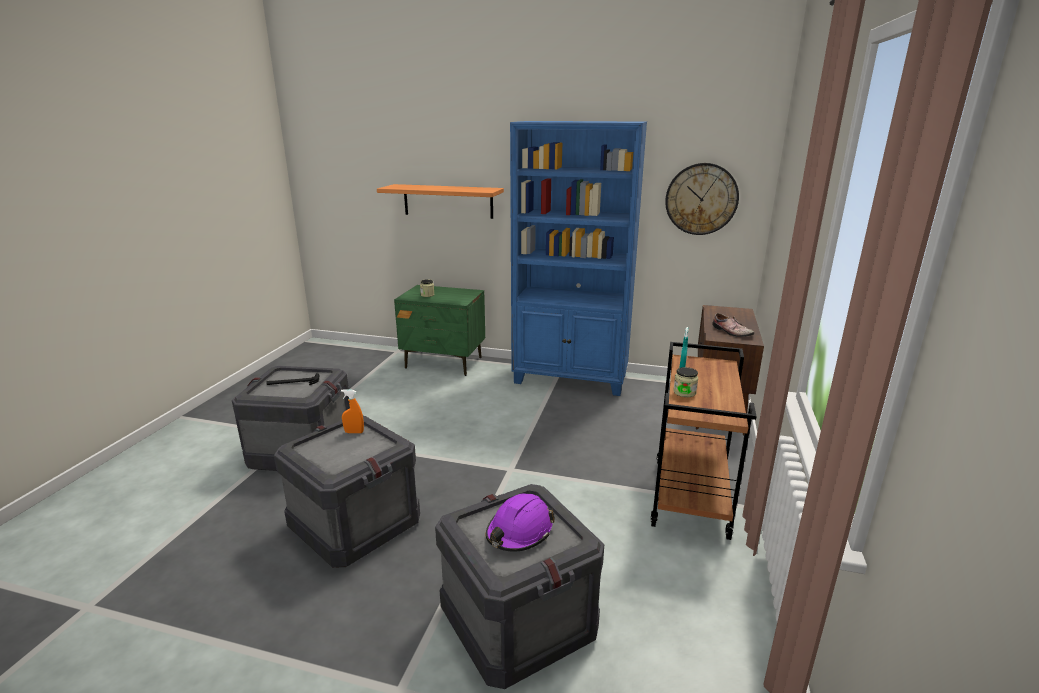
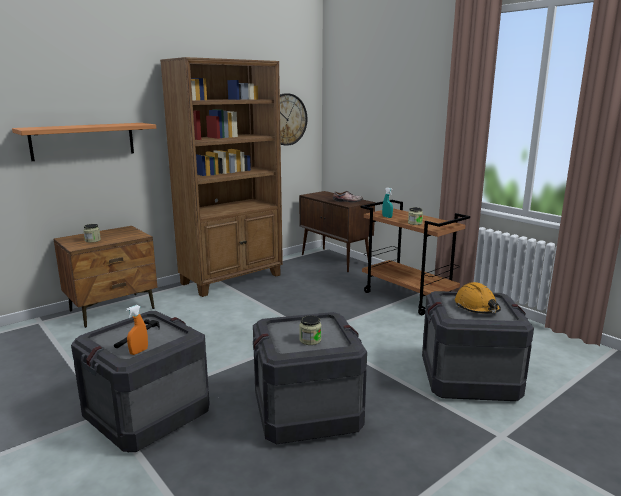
camera: 55 degrees left, 5 degrees down
orange spray bottle [341,389,364,433] -> orange spray bottle moved to [126,305,148,355]
green nightstand [394,285,485,376] -> brown nightstand [54,226,158,328]
purple hard hat [486,493,555,551] -> orange hard hat [455,282,501,313]
blue bookcase [510,121,647,396] -> brown bookcase [160,57,283,297]
none -> jar [299,315,321,345]

